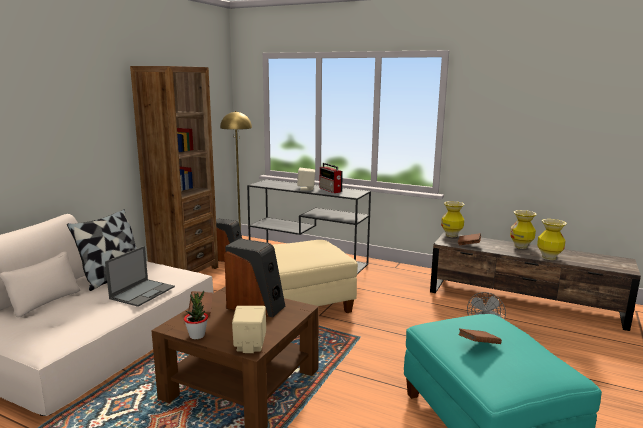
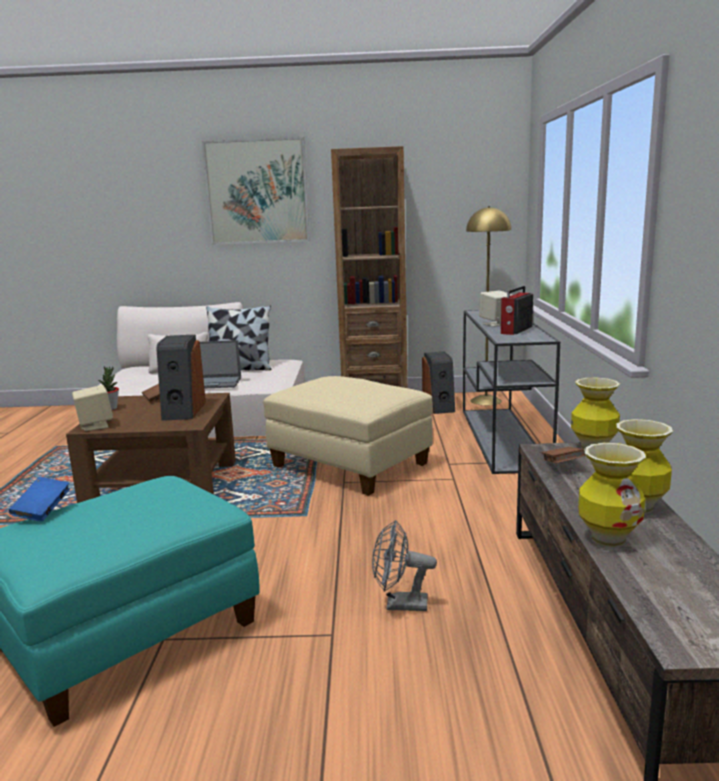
camera: 65 degrees right, 0 degrees up
brown book [458,328,502,344] -> none
none -> blue book [9,477,70,521]
none -> picture [202,137,310,245]

